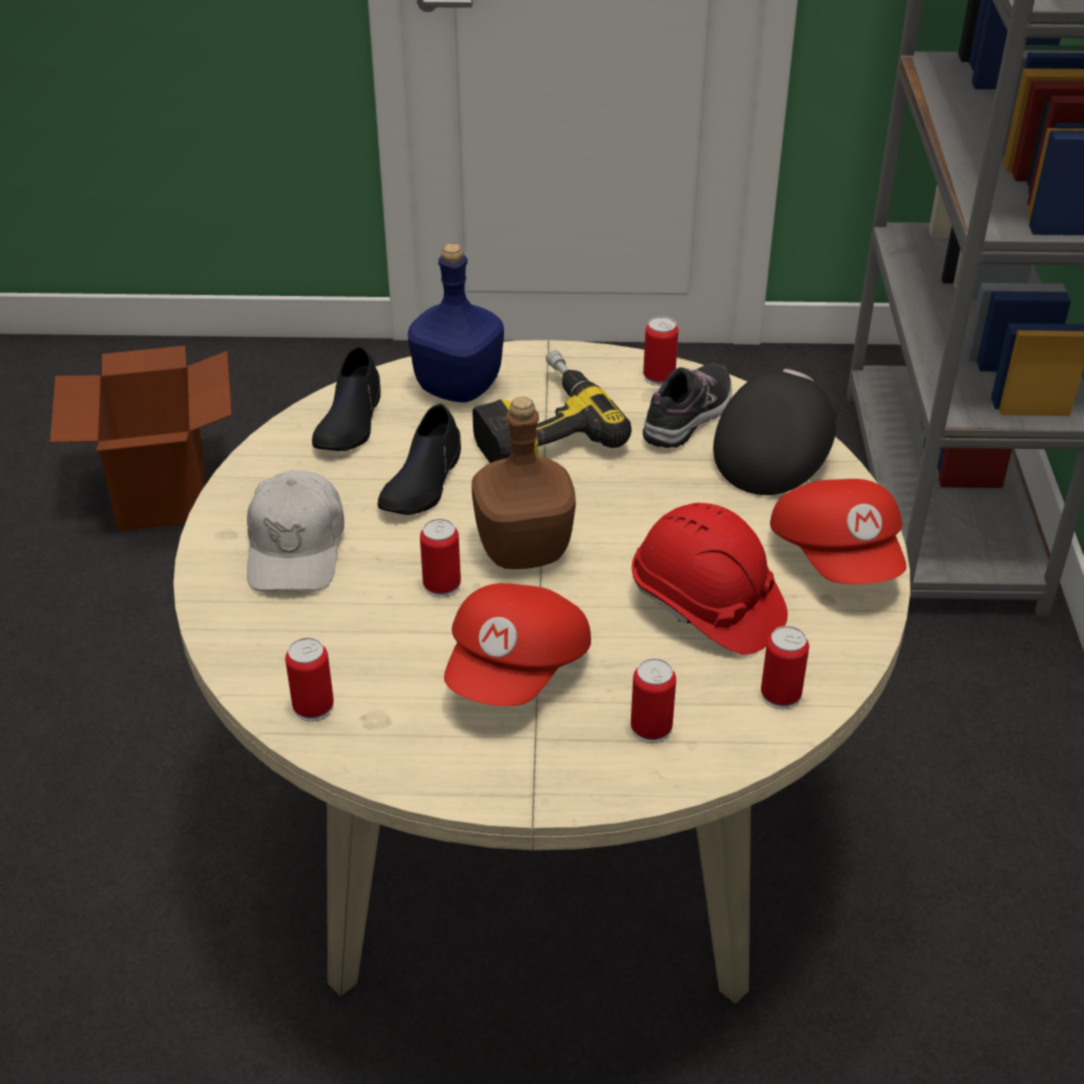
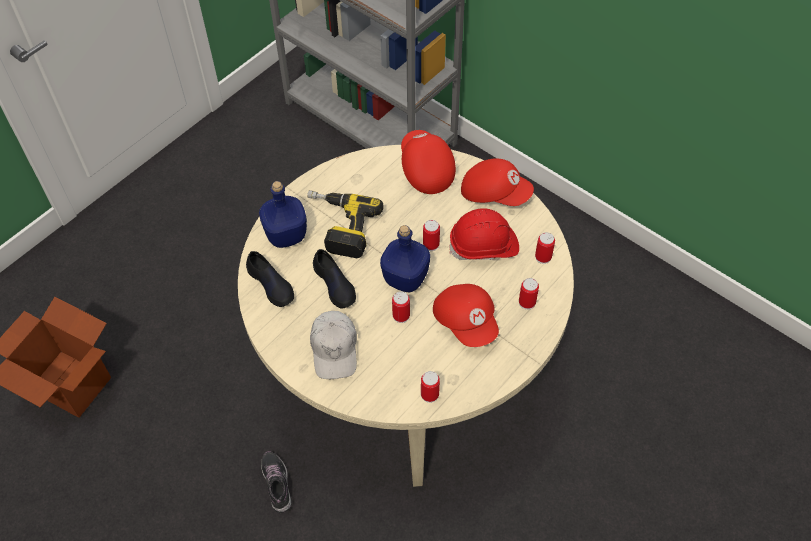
camera: 50 degrees left, 15 degrees up
white cap [247,470,344,591] -> white cap turned 45 degrees clockwise [310,311,357,379]
brown bottle [472,397,576,569] -> blue bottle [380,225,430,292]
can [643,316,678,386] -> can moved to [423,220,440,251]
shoe [643,363,732,448] -> shoe moved to [261,451,292,513]
black cap [713,369,839,495] -> red cap [401,130,456,194]

